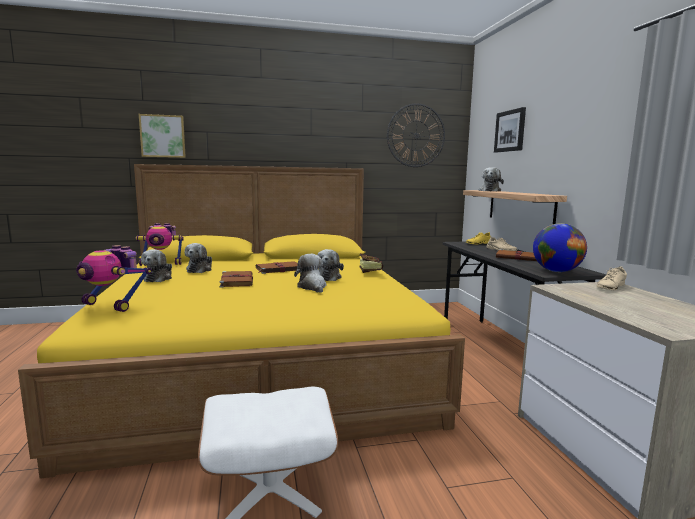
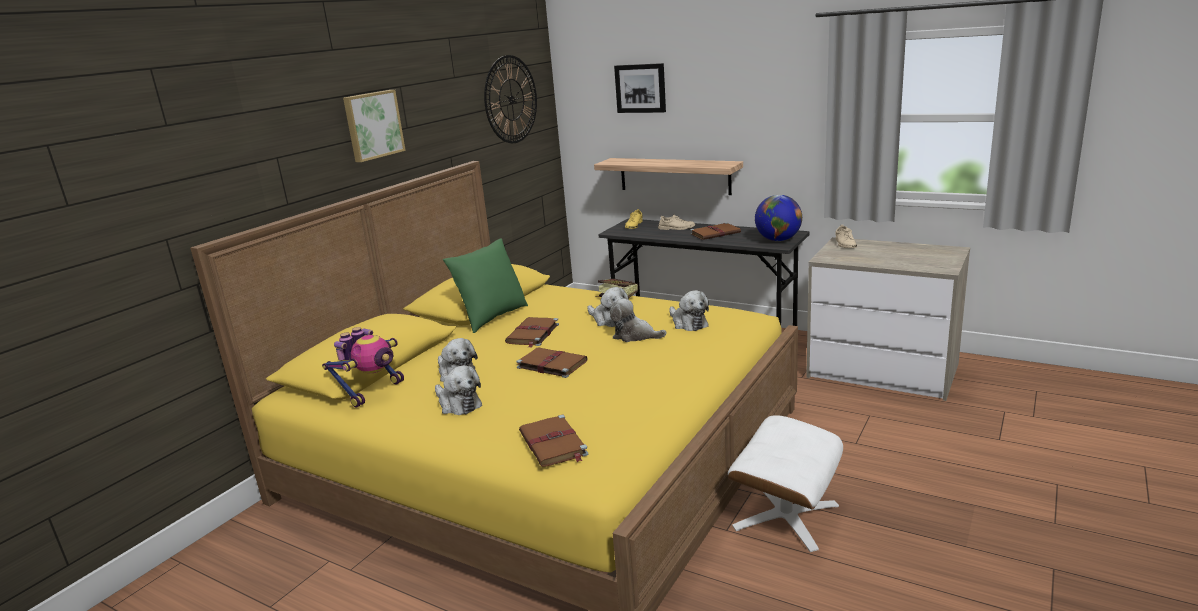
camera: 45 degrees left, 10 degrees up
toy robot [76,245,152,312] -> brown book [519,414,588,467]
picture [139,114,186,158] -> picture moved to [343,90,406,162]
plush toy [479,167,504,191] -> plush toy moved to [669,290,709,331]
none -> green pillow [443,238,528,333]

